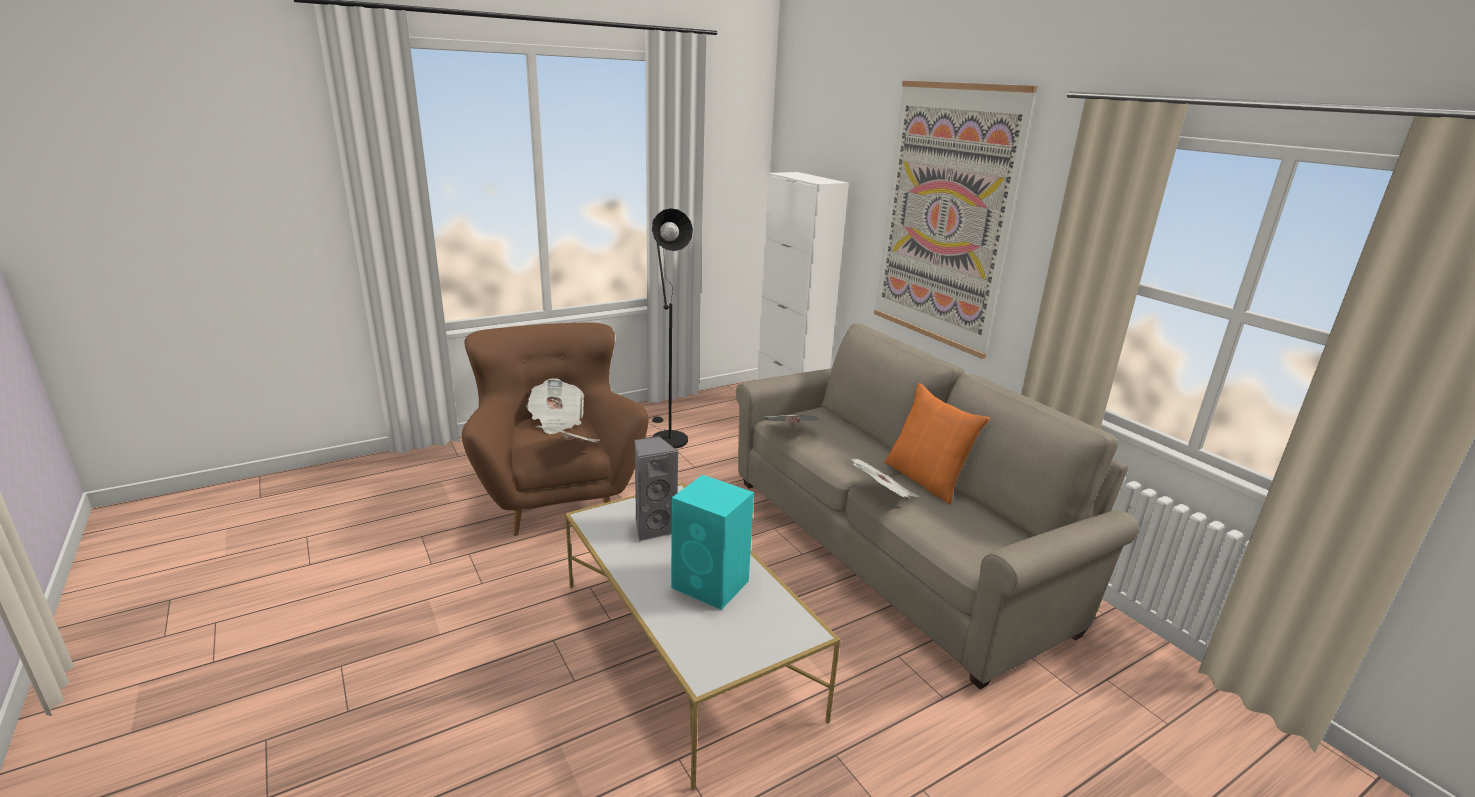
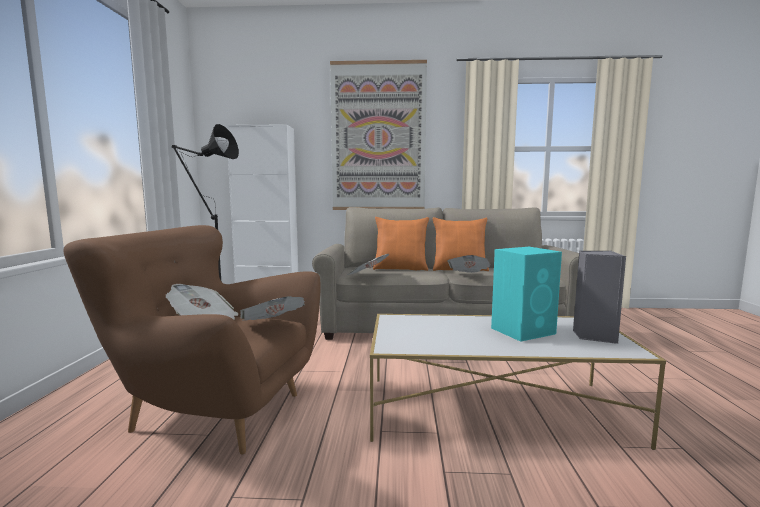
camera: 55 degrees left, 15 degrees down
grey speaker [635,436,678,541] -> grey speaker moved to [573,251,626,344]
none -> orange pillow [373,217,429,271]

